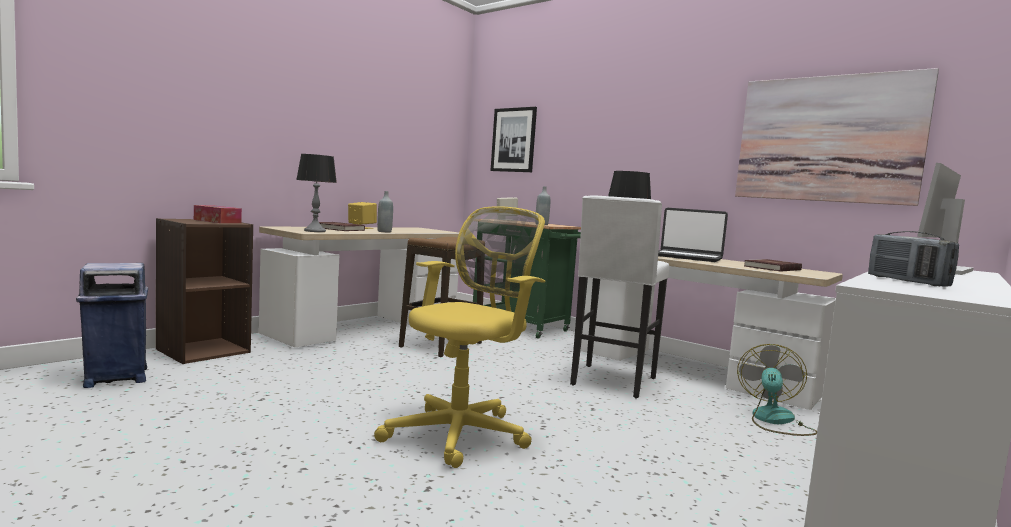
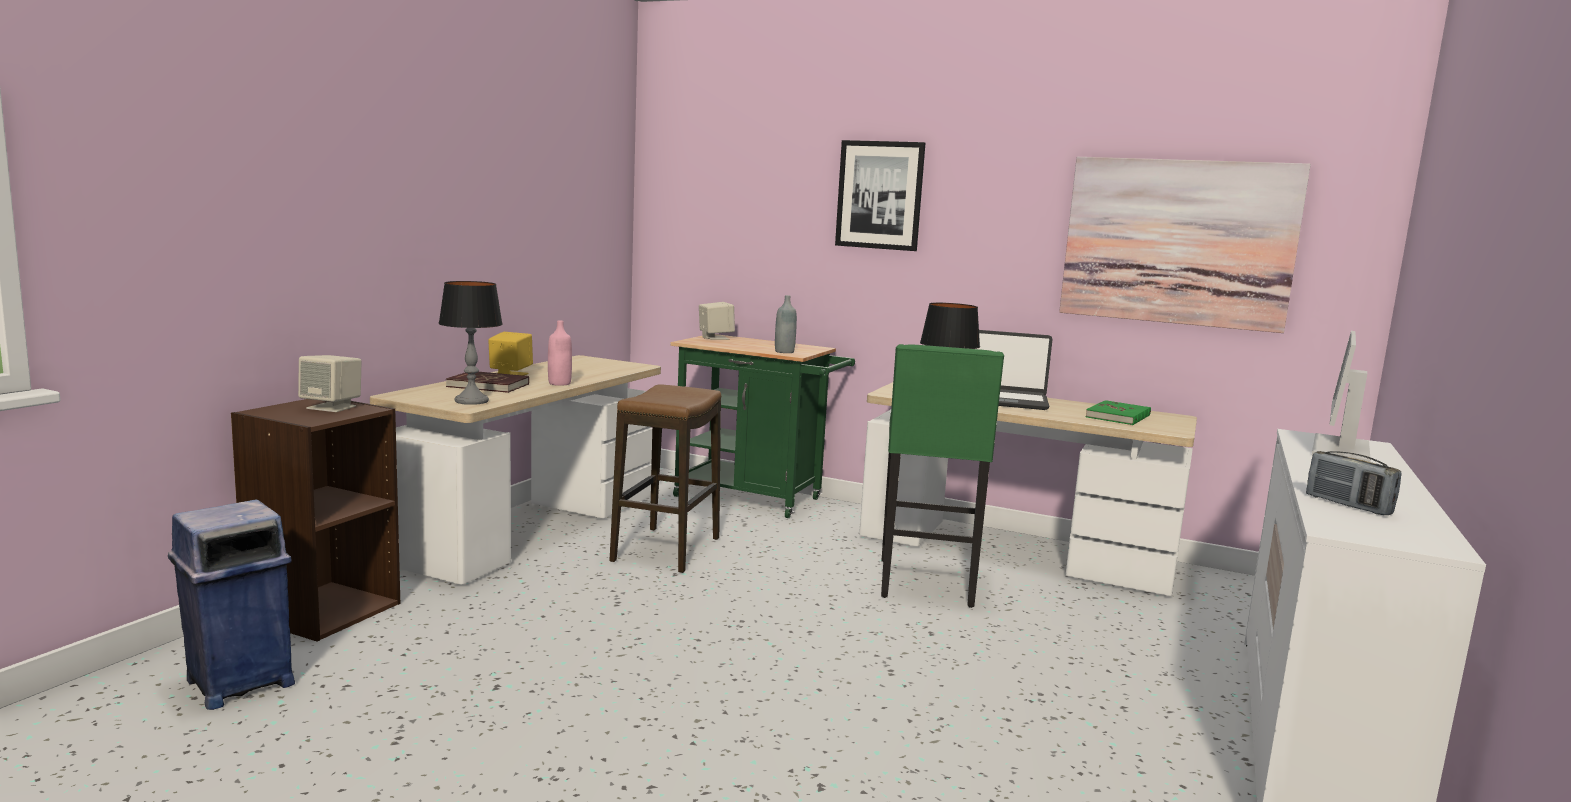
camera: 15 degrees left, 5 degrees up
tissue box [194,205,242,223] -> beige speaker [298,355,362,412]
yellow office chair [374,206,545,468] -> none
grey bottle [377,191,393,232] -> pink bottle [548,321,572,386]
picture [491,107,537,172] -> picture moved to [835,140,925,251]
white stool [570,195,669,398] -> green stool [881,344,1004,608]
fan [737,344,817,436] -> none
red book [744,259,802,272] -> green book [1086,400,1151,425]

